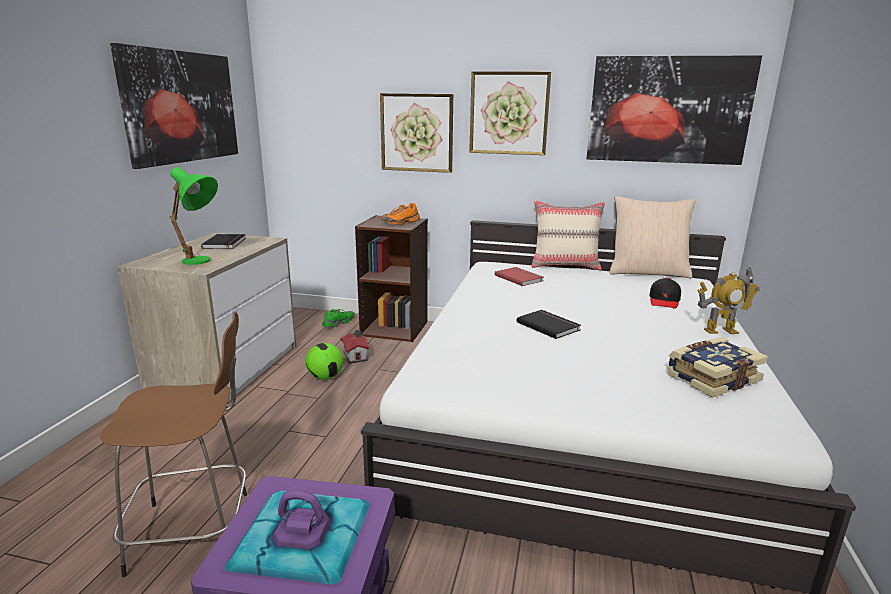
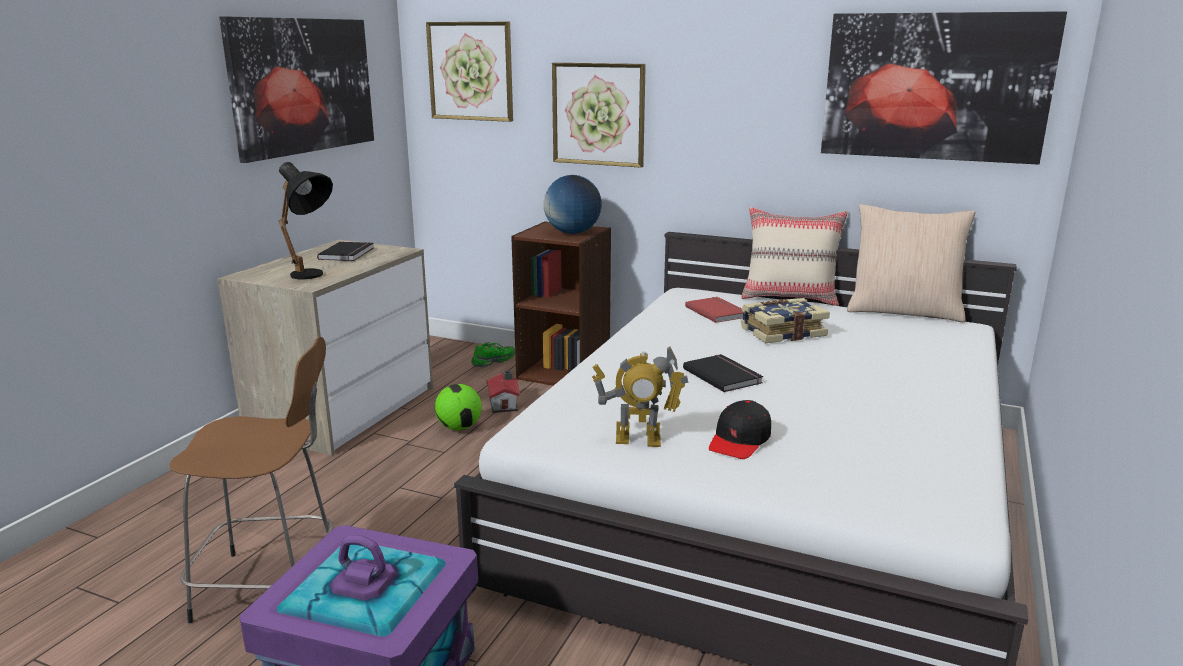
camera: 10 degrees right, 0 degrees up
green table lamp [170,167,218,265] -> black table lamp [279,162,333,279]
orange shoe [381,203,420,225] -> globe [543,175,602,234]
picture [469,71,551,155] -> picture moved to [426,22,513,122]
black cap [649,278,681,309] -> black cap moved to [709,400,771,459]
book [667,337,768,398] -> book moved to [741,298,830,343]
toy robot [697,267,760,334] -> toy robot moved to [592,347,688,447]

